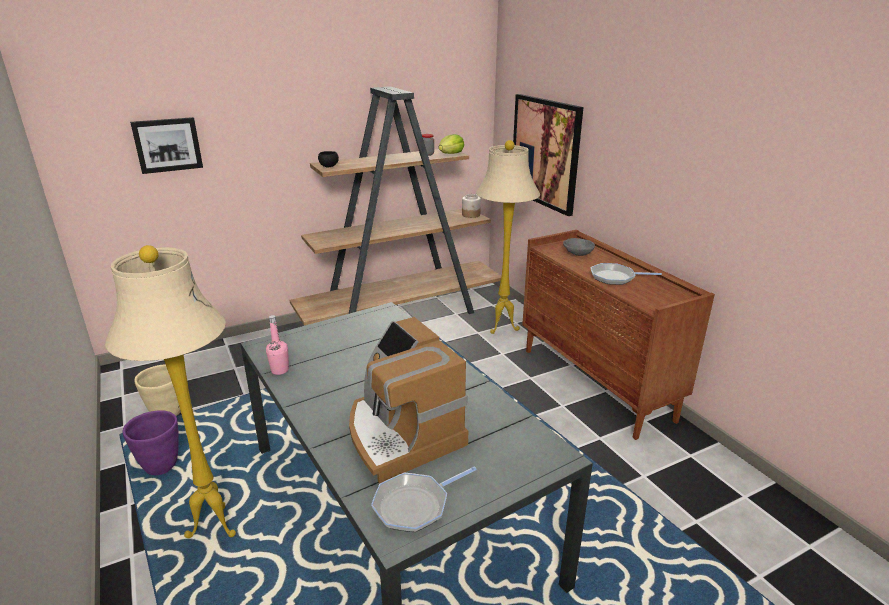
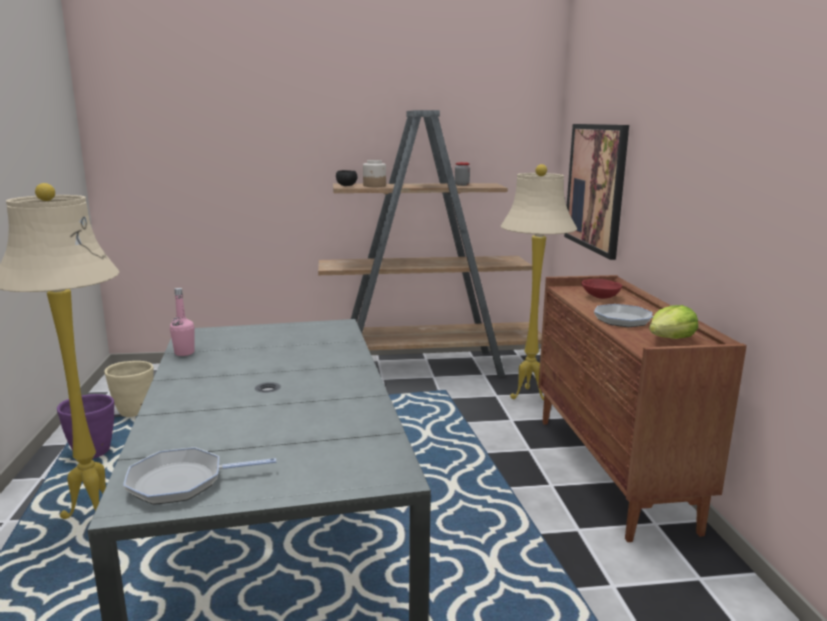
camera: 20 degrees right, 10 degrees down
picture [130,117,203,174] -> none
coffee machine [349,317,468,484] -> none
lettuce [439,134,464,154] -> lettuce moved to [649,305,698,339]
jar [462,194,481,218] -> jar moved to [363,160,386,187]
grey bowl [563,238,595,256] -> red bowl [581,279,622,299]

